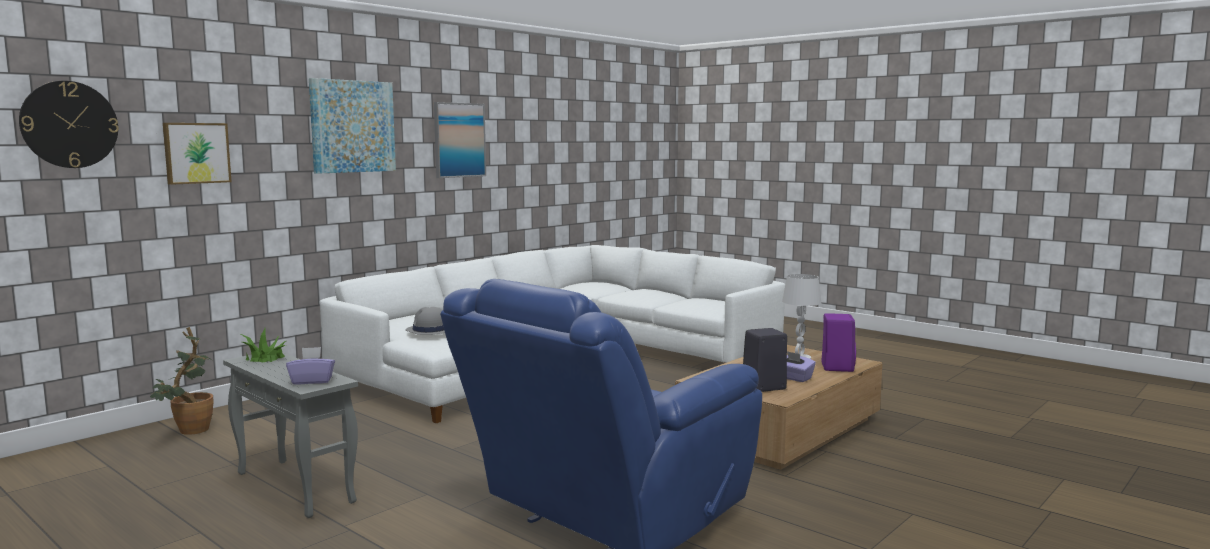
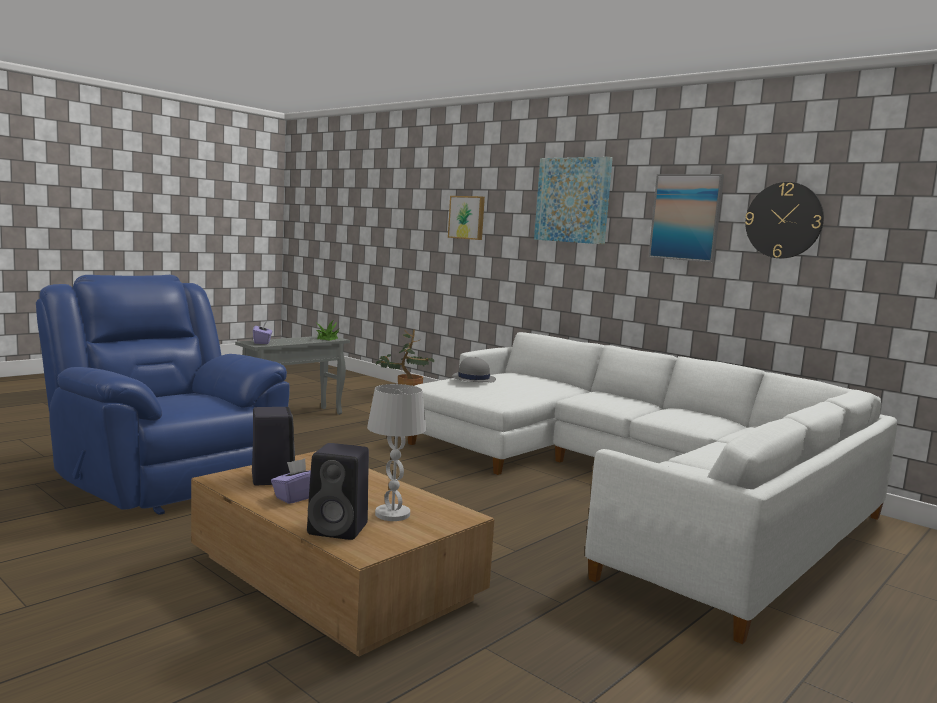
camera: 90 degrees right, 0 degrees up
wall clock [19,81,119,168] -> wall clock moved to [745,182,824,258]
purple speaker [821,313,856,372] -> black speaker [307,443,369,540]

